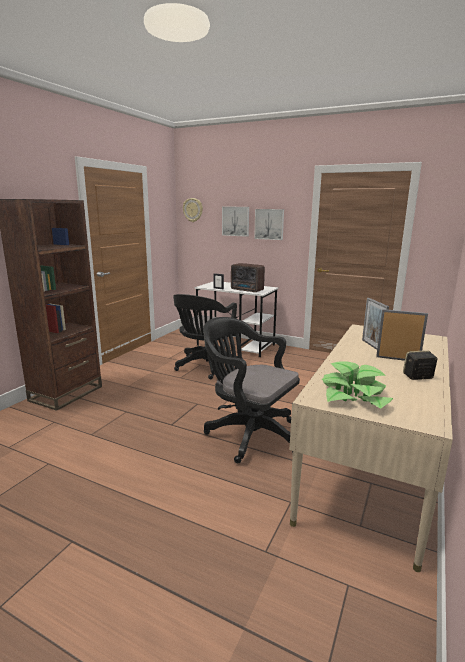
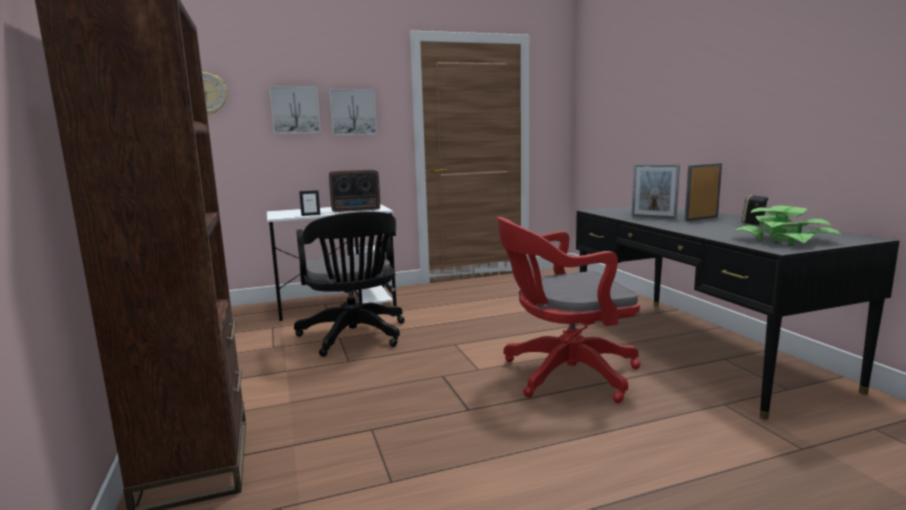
camera: 45 degrees left, 5 degrees down
black office chair [203,317,300,463] -> red office chair [497,217,640,403]
beige desk [289,324,453,572] -> black desk [576,206,900,420]

